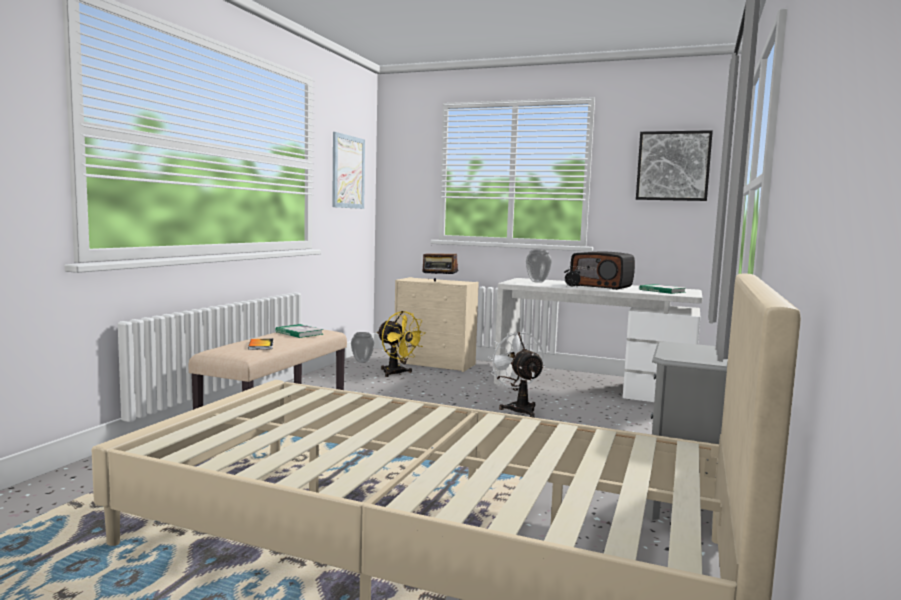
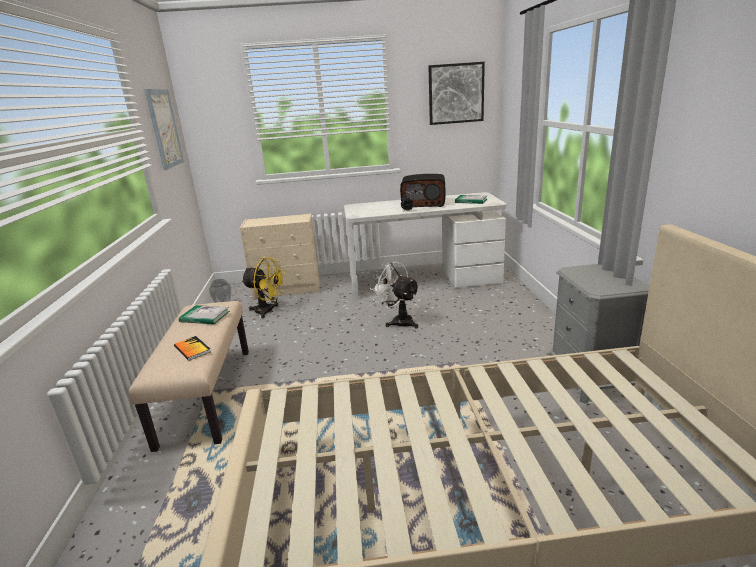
camera: 25 degrees left, 15 degrees up
radio [422,245,458,282] -> none
vase [526,249,552,283] -> none

